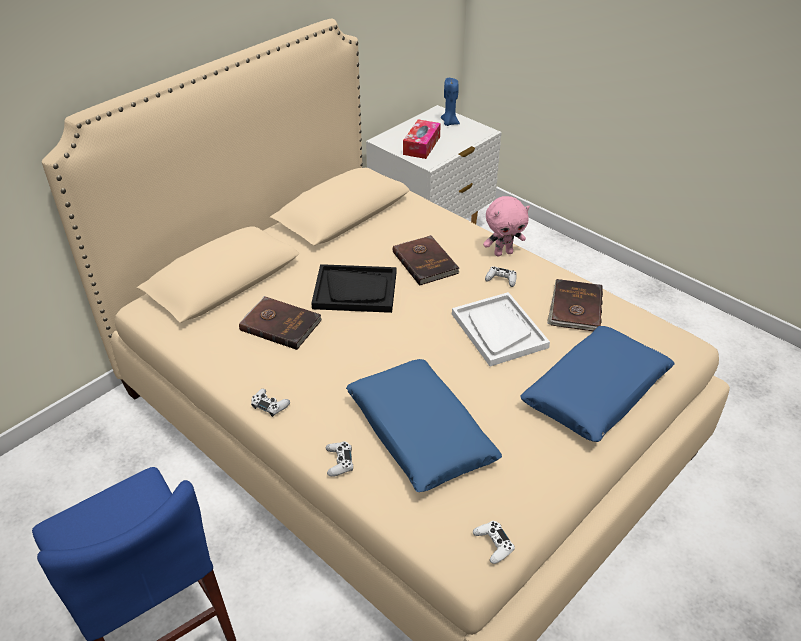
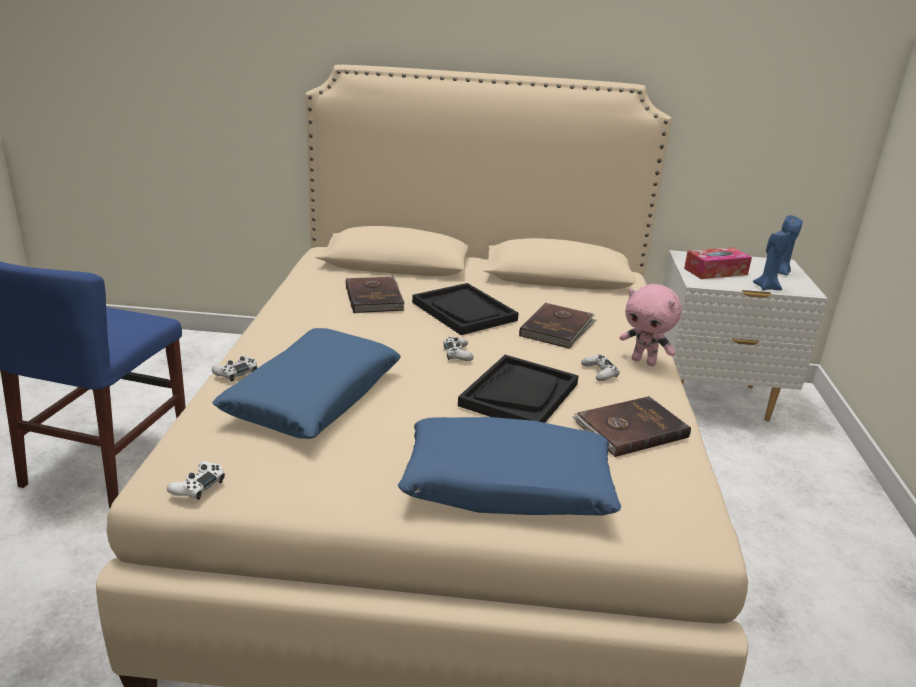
camera: 50 degrees right, 15 degrees down
white game controller [251,389,290,417] -> white game controller moved to [443,337,474,361]
white tray [452,292,550,366] -> black tray [458,355,579,423]
none -> blue candle [753,231,790,290]

